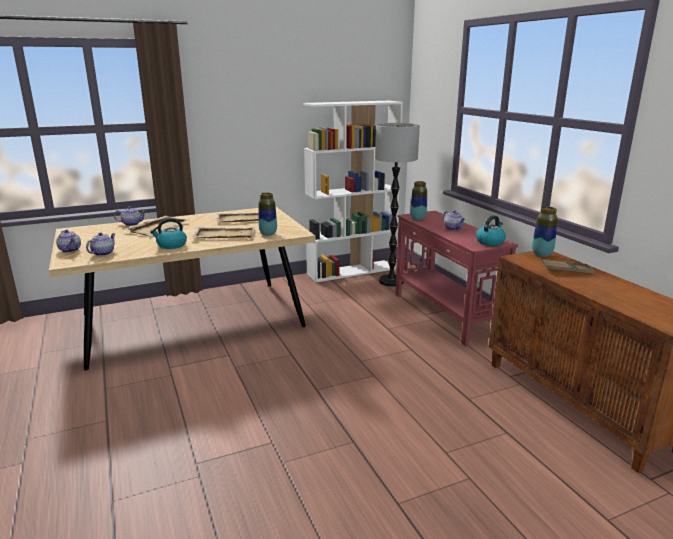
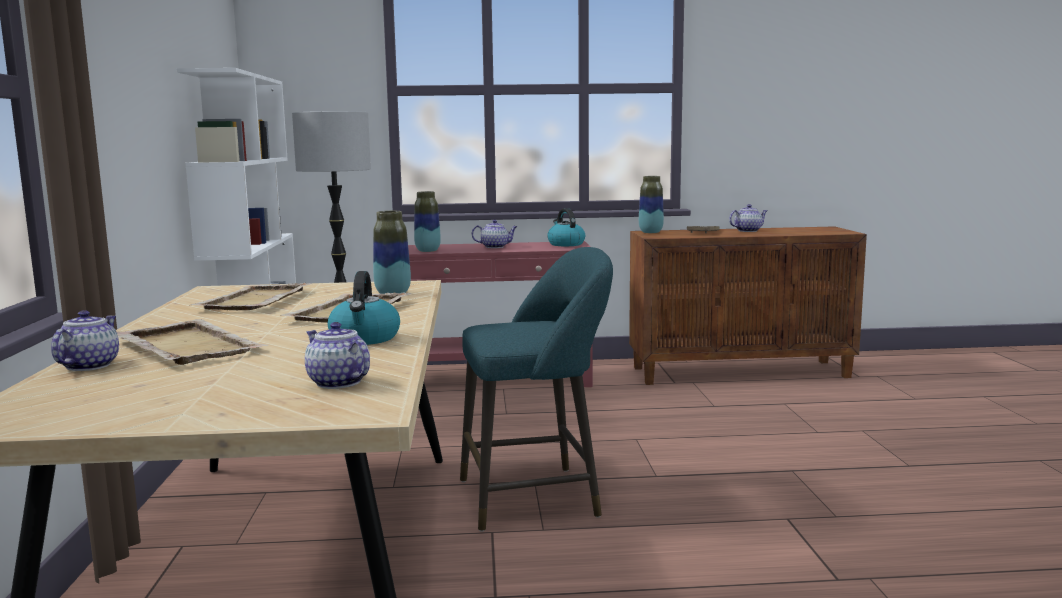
camera: 70 degrees left, 10 degrees down
teapot [56,230,81,253] -> teapot moved to [729,204,767,232]
none -> turquoise stool [460,247,613,532]

